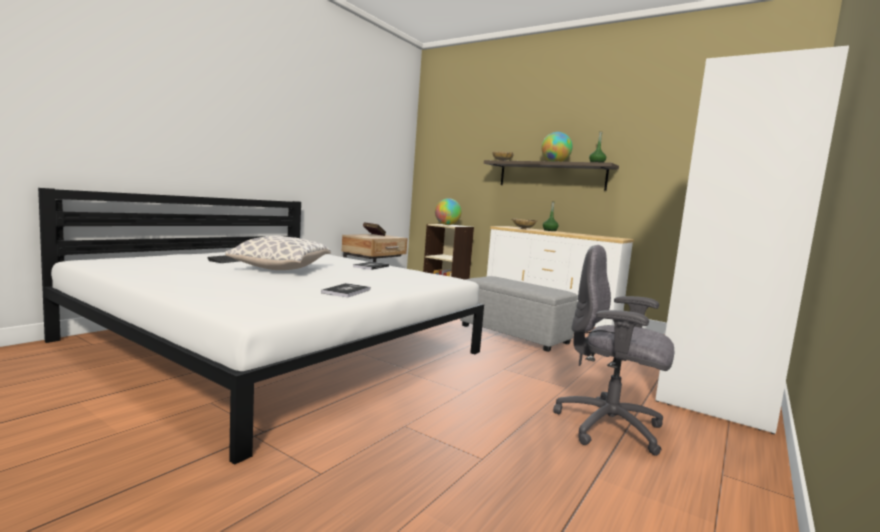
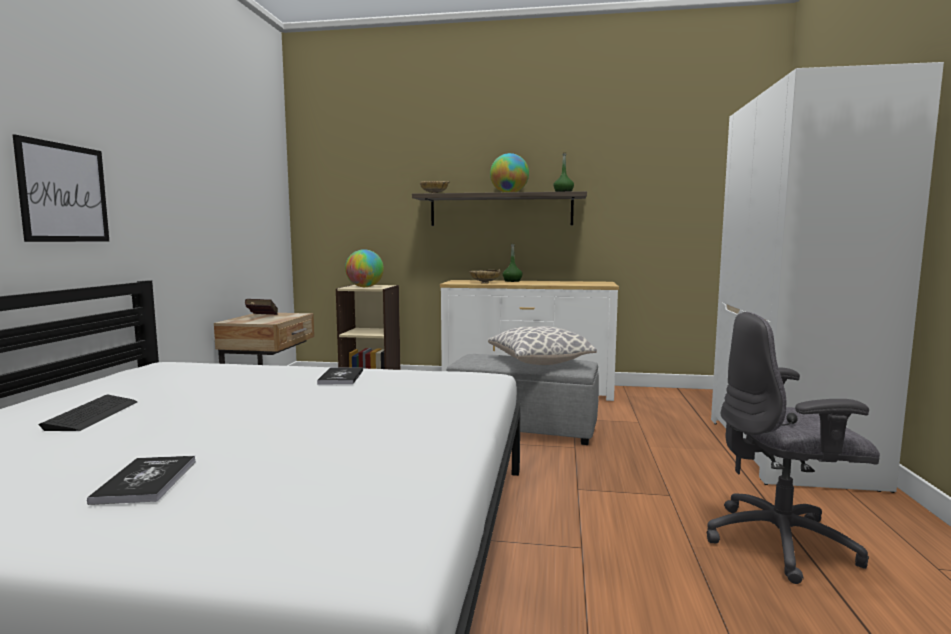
camera: 25 degrees left, 0 degrees up
pillow [225,236,331,270] -> pillow moved to [488,326,597,365]
book [321,283,370,298] -> book moved to [87,456,196,505]
none -> picture [13,135,109,242]

